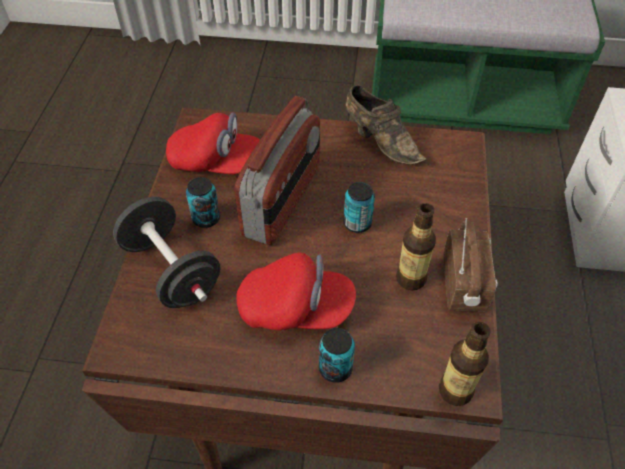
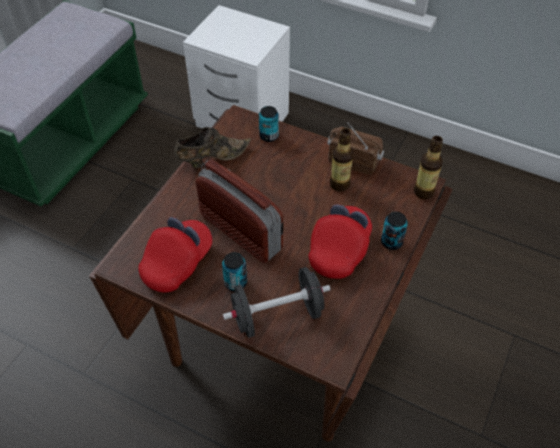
camera: 70 degrees left, 0 degrees up
can [344,182,375,233] -> can moved to [259,106,279,142]

